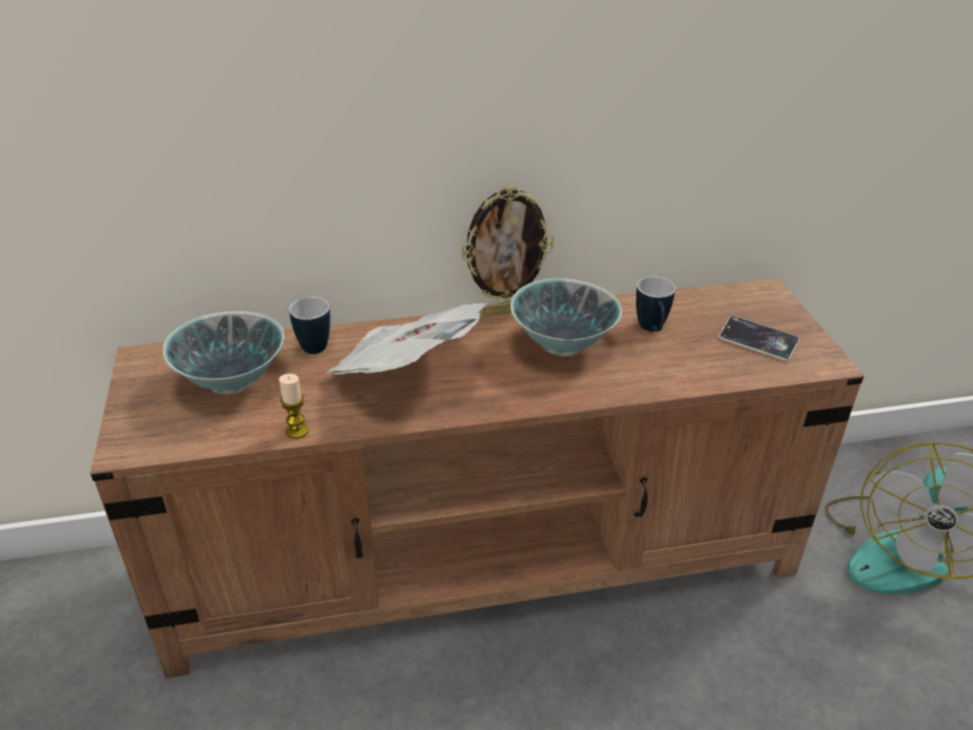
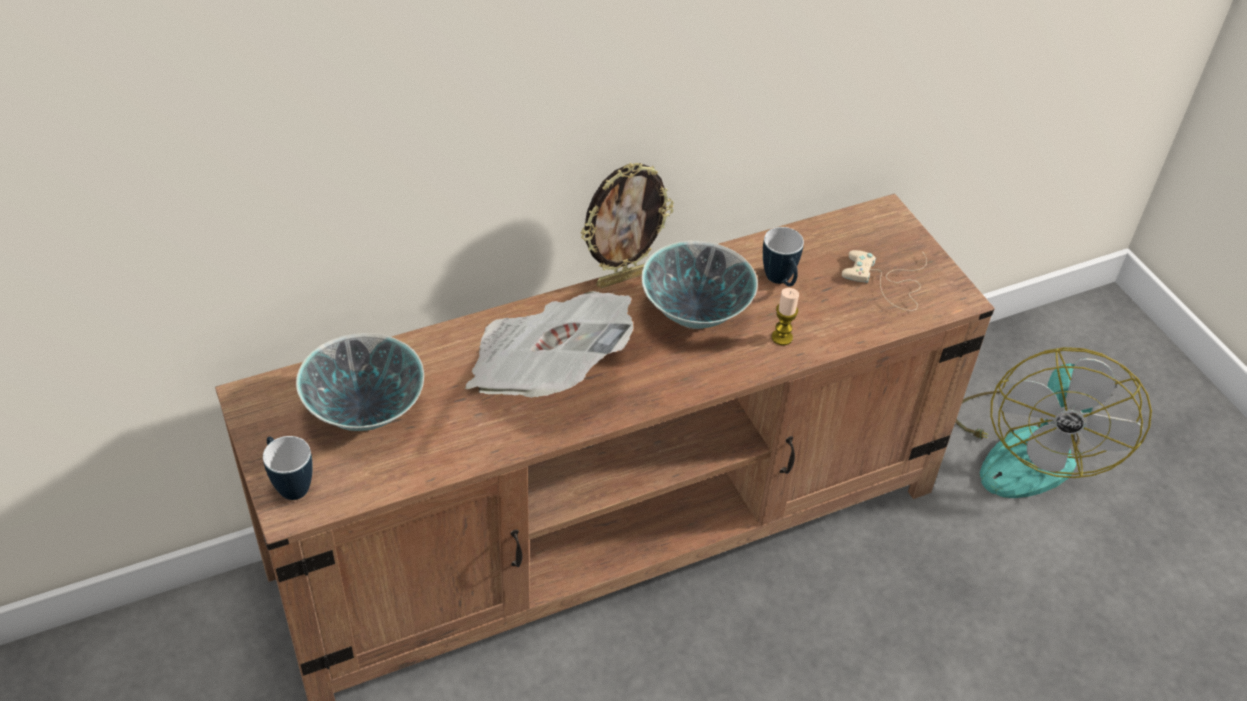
camera: 15 degrees left, 10 degrees up
candle [279,374,309,439] -> candle moved to [772,288,799,345]
mug [289,297,330,354] -> mug moved to [263,436,313,500]
phone [719,316,799,361] -> beige game controller [842,250,927,311]

